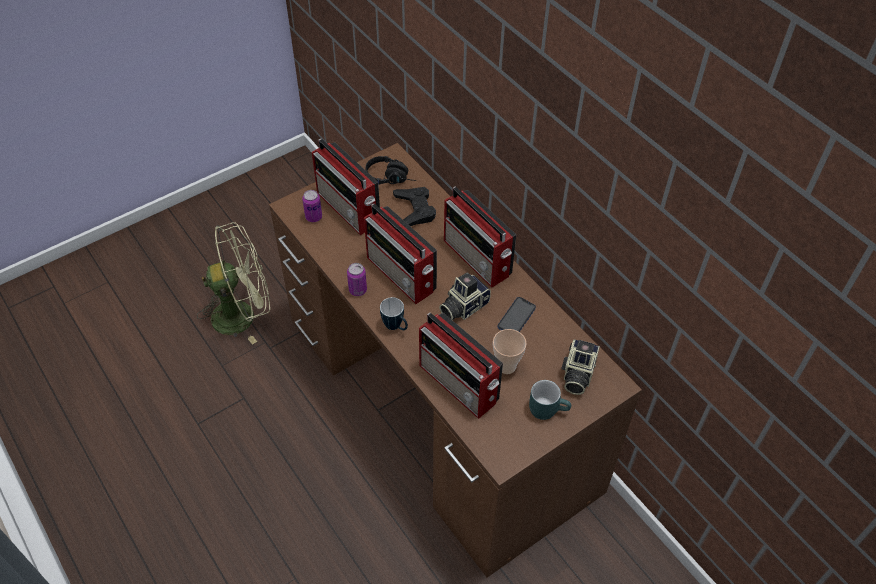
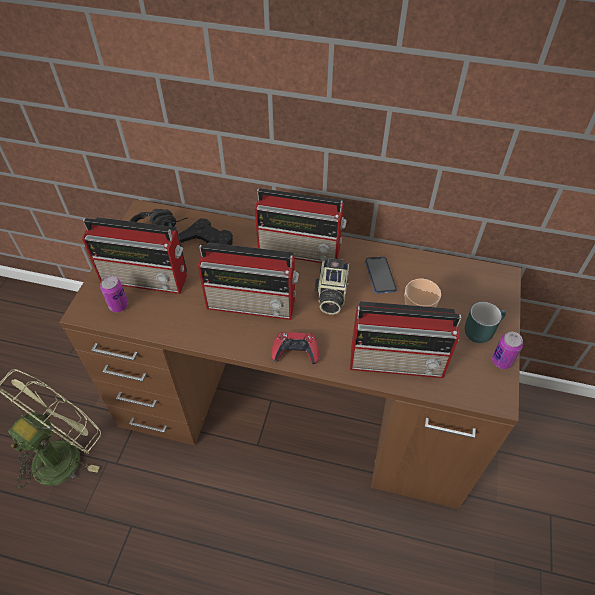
camera: 40 degrees left, 0 degrees up
can [347,263,367,296] -> can moved to [492,332,523,369]
mug [380,297,408,330] -> red game controller [271,332,319,364]
camera [561,339,600,395] -> none

